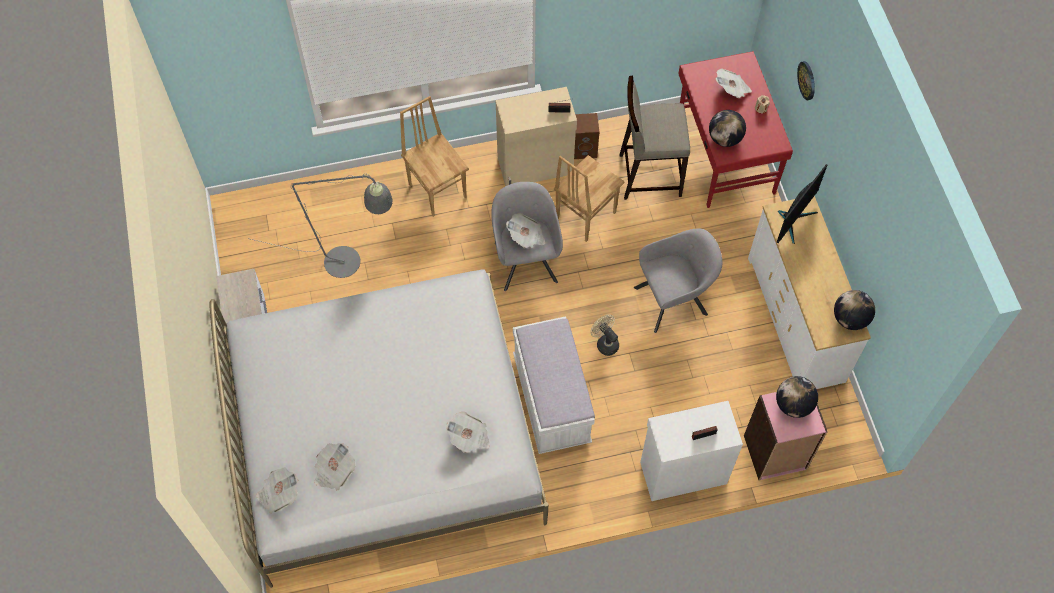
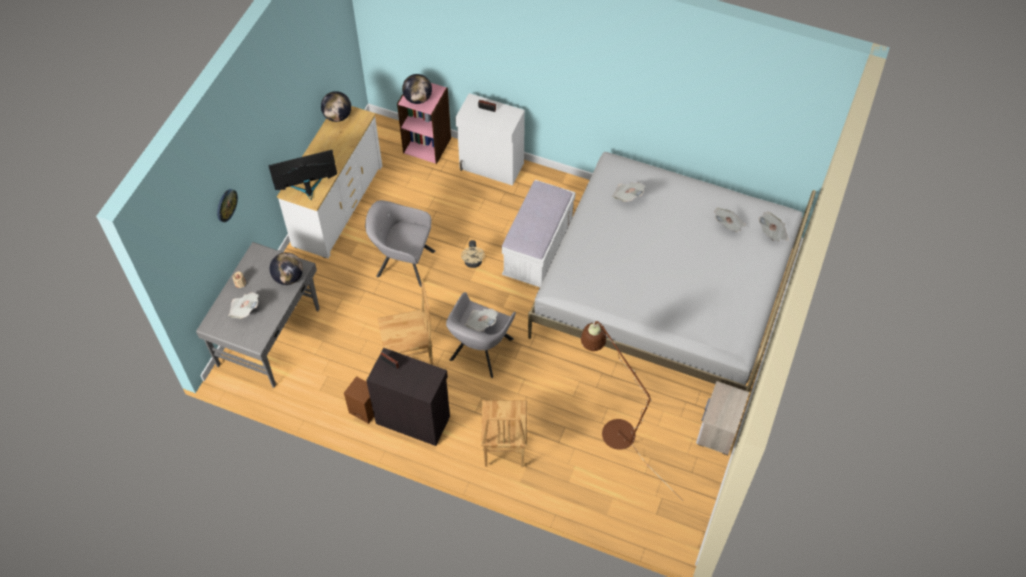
camera: 145 degrees left, 5 degrees down
grey floor lamp [248,174,393,278] -> brown floor lamp [581,321,683,501]
beige cabinet [496,87,577,186] -> black cabinet [366,348,450,446]
beige stool [619,76,690,200] -> none
red desk [679,51,793,208] -> grey desk [196,242,320,388]

